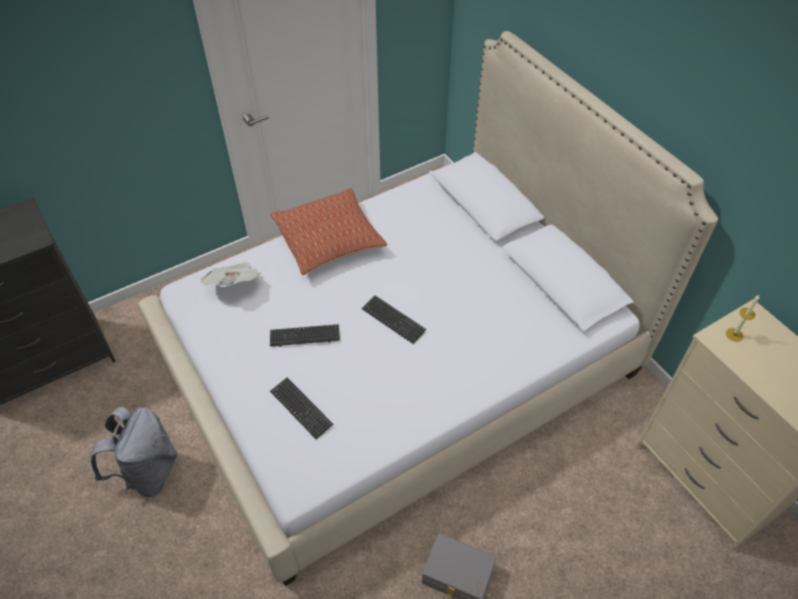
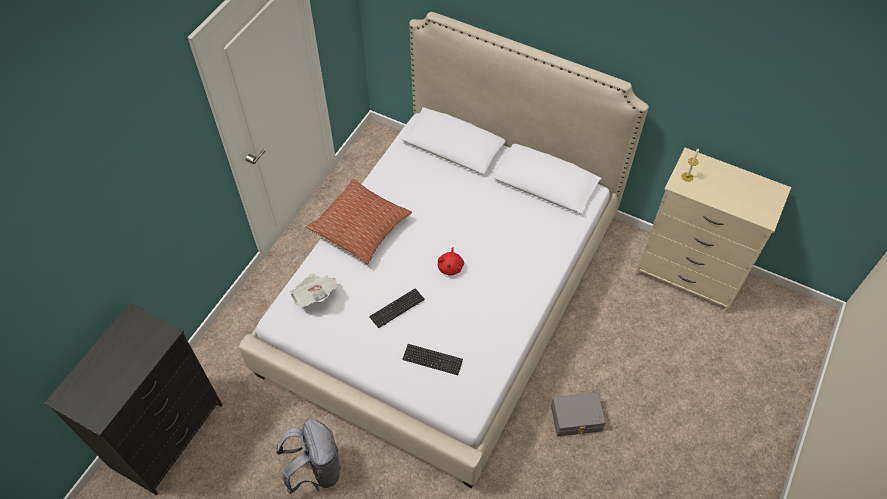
camera: 30 degrees left, 5 degrees up
keyboard [362,295,426,344] -> red plush toy [438,247,464,275]

